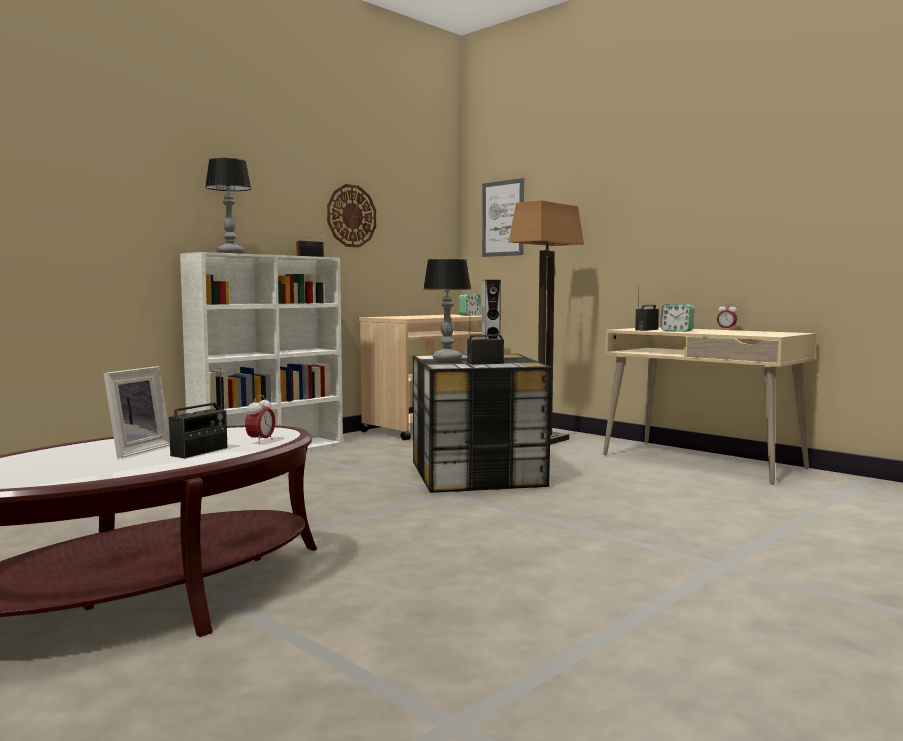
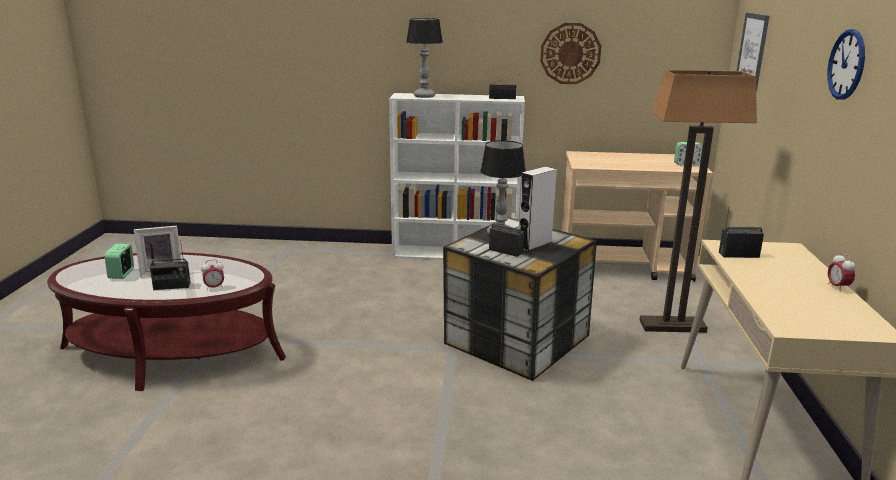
camera: 50 degrees right, 15 degrees up
alarm clock [660,304,694,332] -> alarm clock moved to [105,244,134,279]
none -> wall clock [827,29,865,100]

